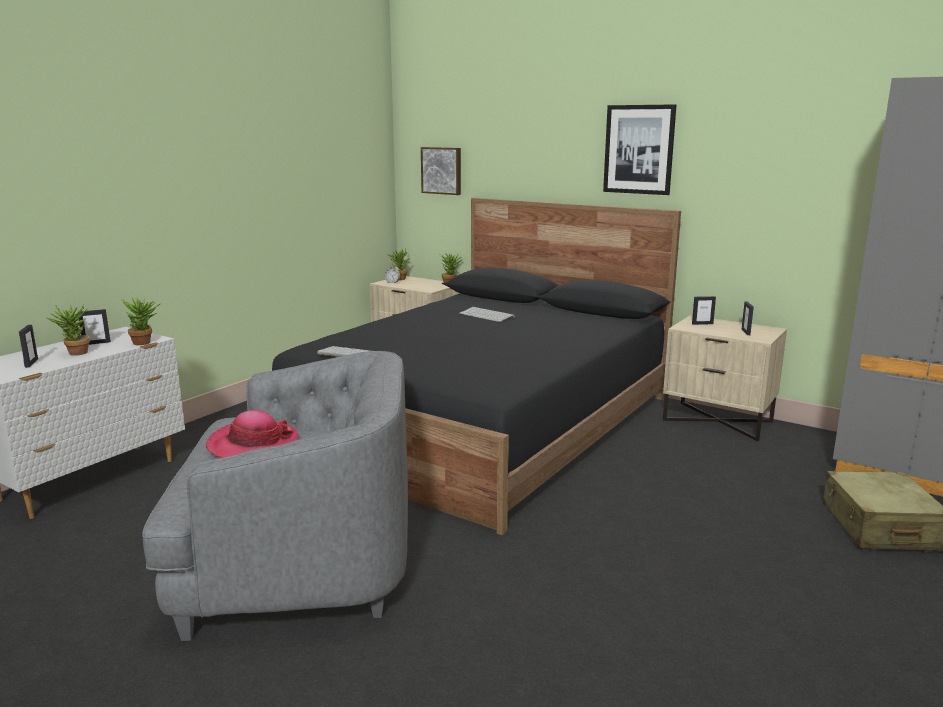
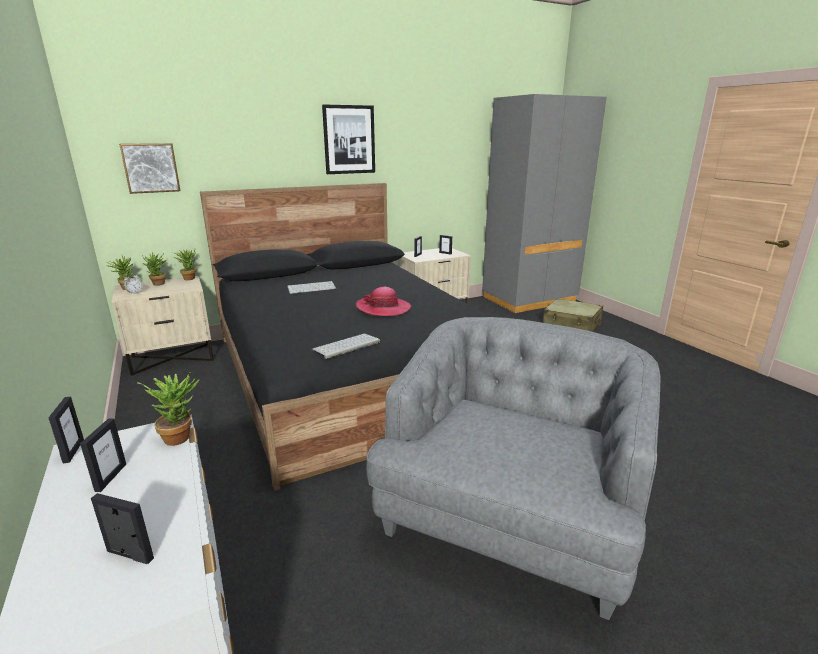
camera: 60 degrees left, 5 degrees up
potted plant [47,304,90,356] -> potted plant moved to [142,252,167,286]
hat [206,410,299,458] -> hat moved to [356,287,412,316]
none -> picture frame [48,397,84,463]

